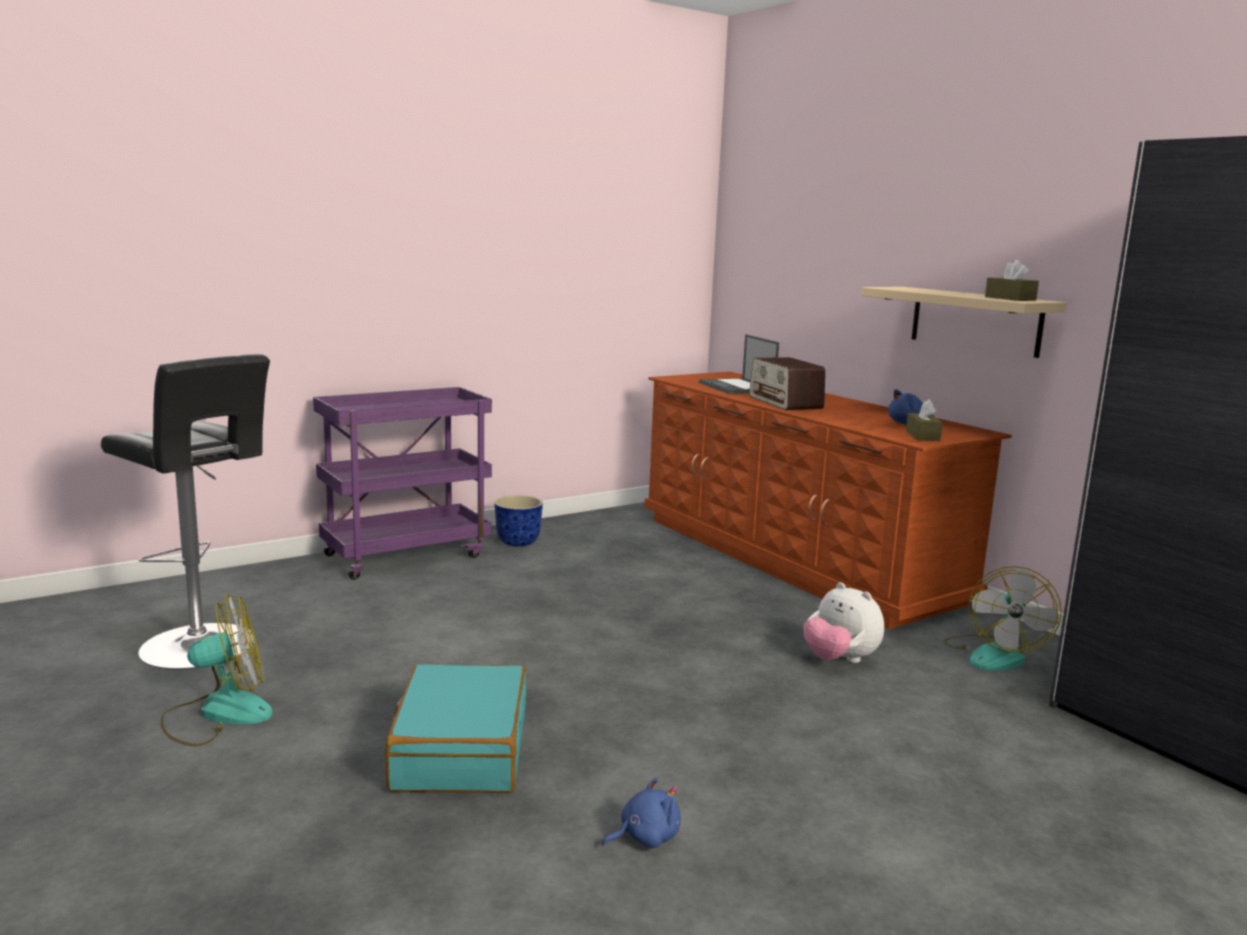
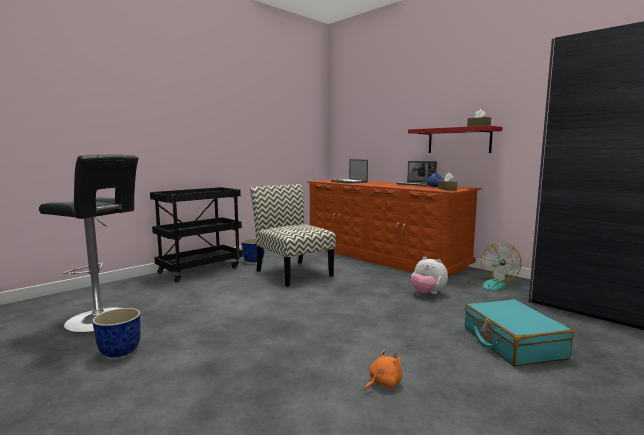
camera: 10 degrees left, 5 degrees down
fan [160,594,273,746] -> planter [92,308,141,357]
purple cart [313,387,492,580] -> black cart [150,187,243,283]
turquoise suitcase [385,664,526,793] -> turquoise suitcase moved to [465,299,574,367]
blue plush toy [602,777,681,848] -> orange plush toy [364,350,402,391]
radio [749,357,825,410] -> none
beige shelf [862,287,1067,358] -> red shelf [408,125,503,153]
none -> chair [250,184,336,287]
none -> laptop [396,161,437,186]

